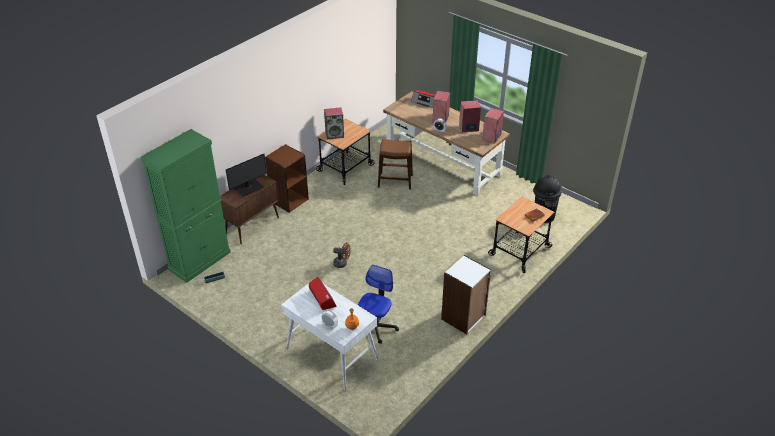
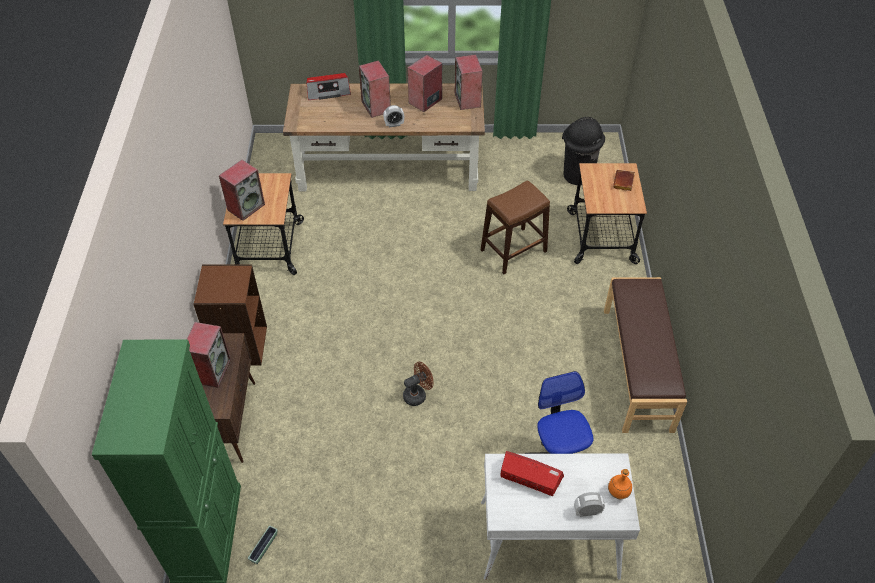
camera: 40 degrees left, 10 degrees up
monitor [226,154,267,197] -> speaker [186,322,231,388]
brown stool [378,139,413,190] -> brown stool moved to [481,181,550,274]
white bookcase [441,255,491,334] -> brown bench [604,277,687,433]

